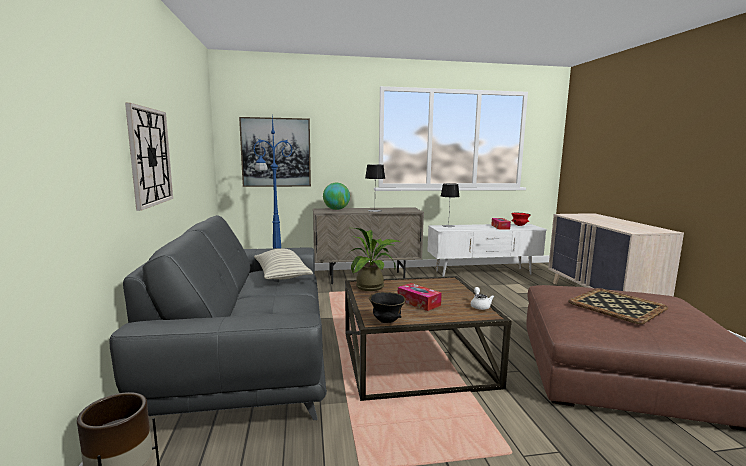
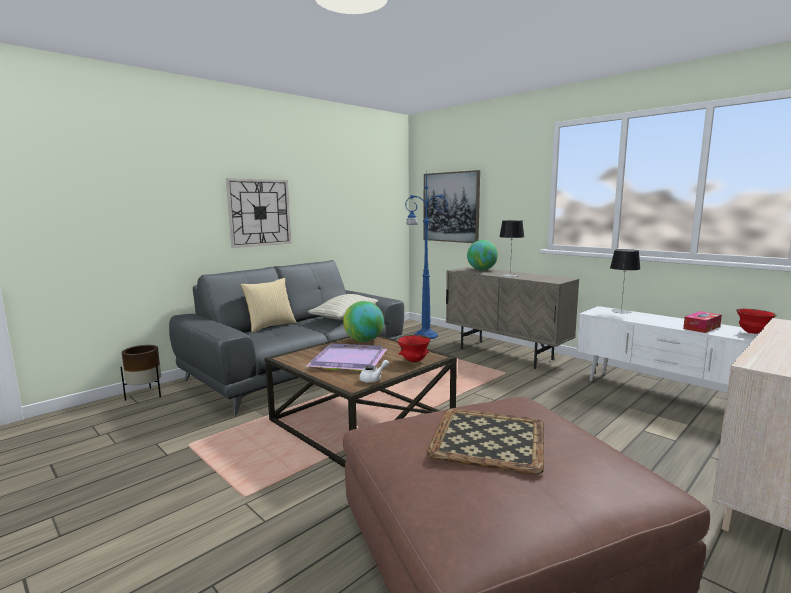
camera: 55 degrees right, 0 degrees up
potted plant [350,228,401,291] -> globe [343,301,384,342]
black bowl [369,292,406,323] -> none
tissue box [398,283,442,311] -> purple tray [305,343,387,371]
none -> pillow [241,278,297,333]
none -> red bowl [396,335,431,362]

